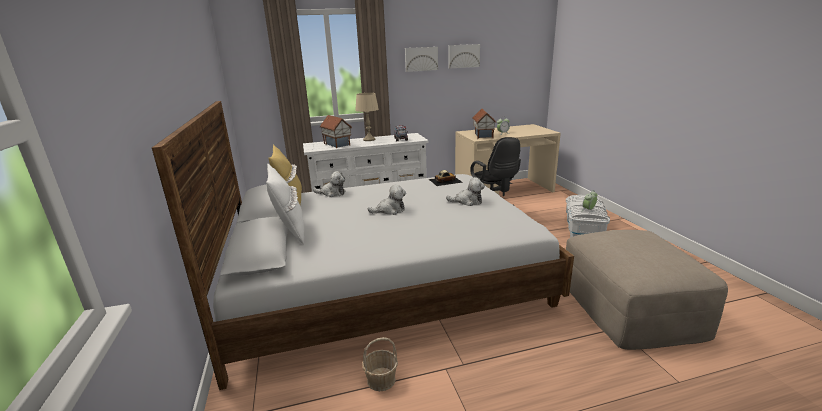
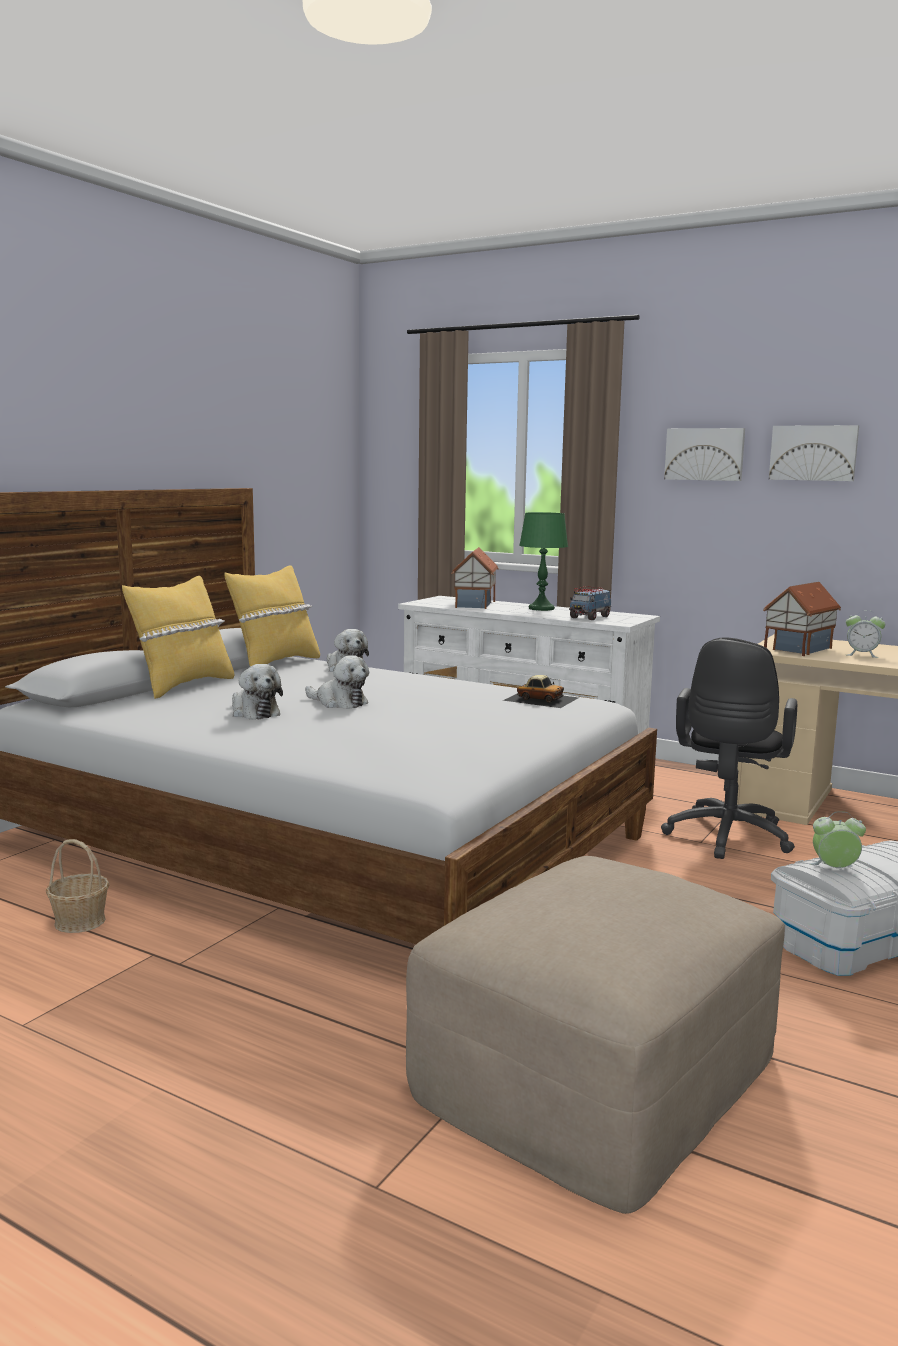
camera: 45 degrees right, 10 degrees down
white pillow [266,163,304,244] -> yellow pillow [122,576,234,699]
beige table lamp [355,93,379,141] -> green table lamp [519,512,568,611]
plush toy [446,177,485,206] -> plush toy moved to [232,664,283,719]

